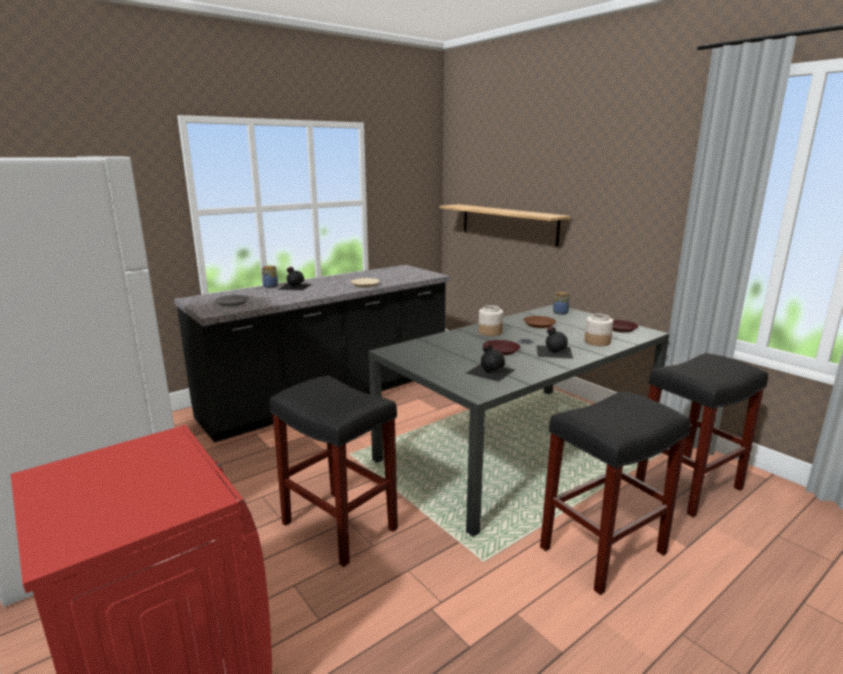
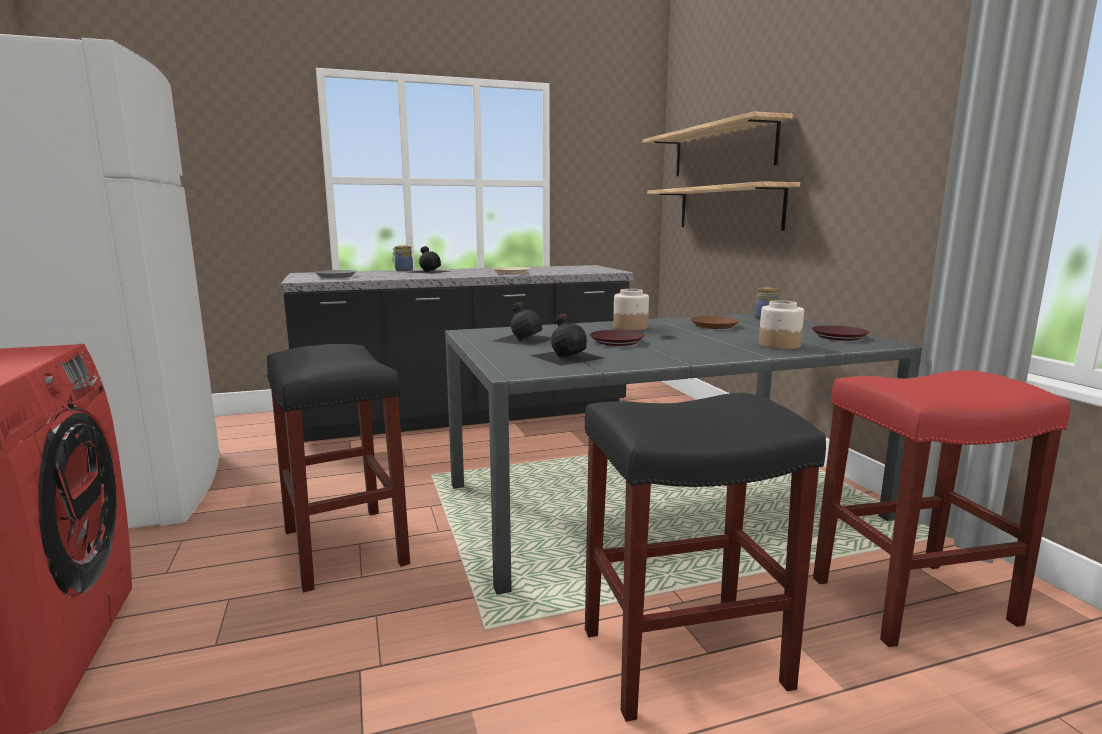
camera: 20 degrees right, 5 degrees down
black bottle [536,327,573,359] -> black bottle moved to [493,302,552,346]
black stool [636,353,768,517] -> red stool [813,370,1070,647]
none -> shelf [642,111,793,176]

